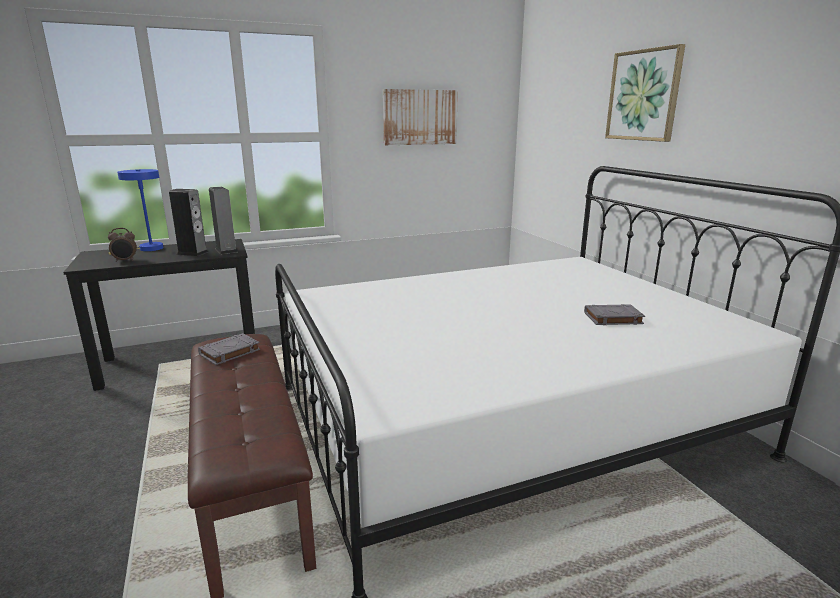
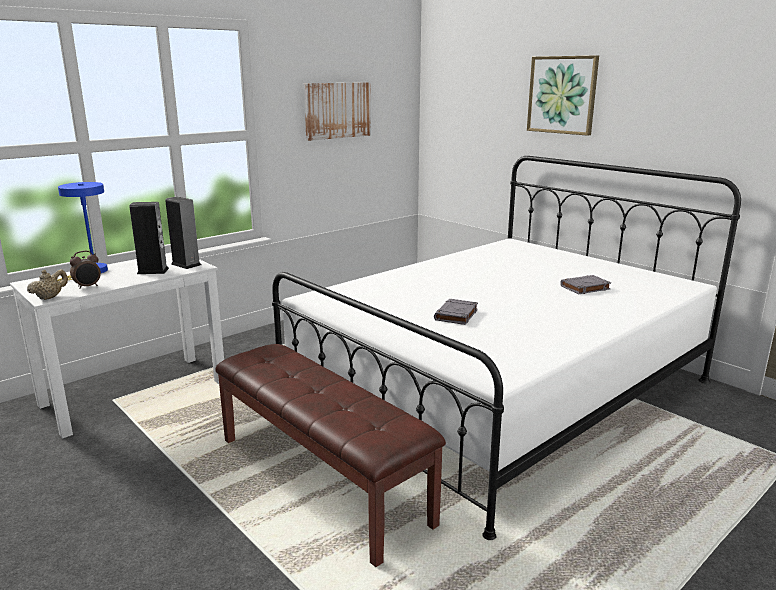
camera: 20 degrees left, 0 degrees up
black desk [63,239,255,391] -> white desk [10,252,224,439]
grey book [198,333,260,365] -> grey book moved to [434,299,478,325]
none -> beige teapot [27,269,68,300]

